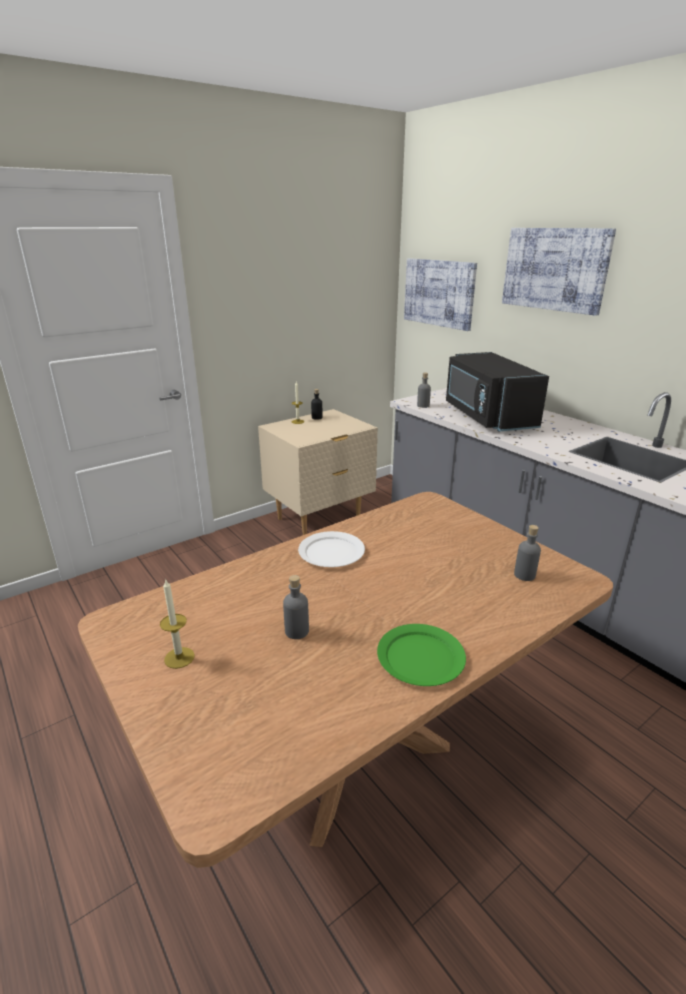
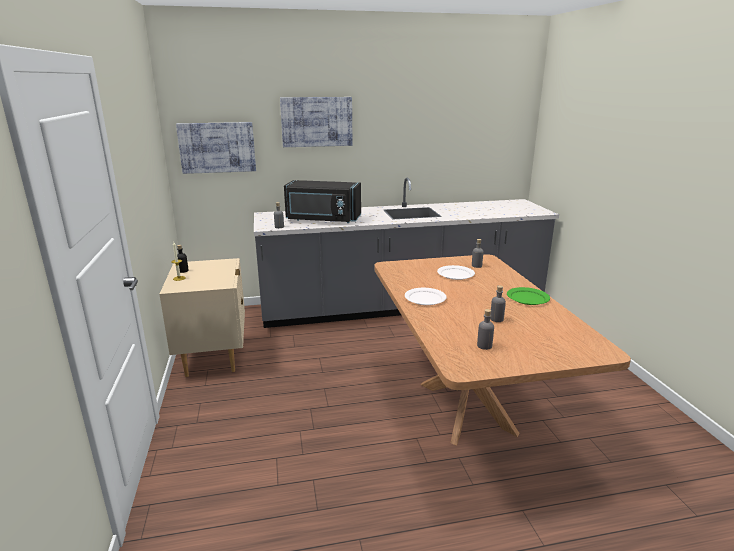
camera: 65 degrees left, 5 degrees down
candle [160,580,195,669] -> none
none -> white plate [437,265,475,280]
none -> grey bottle [477,309,494,350]

